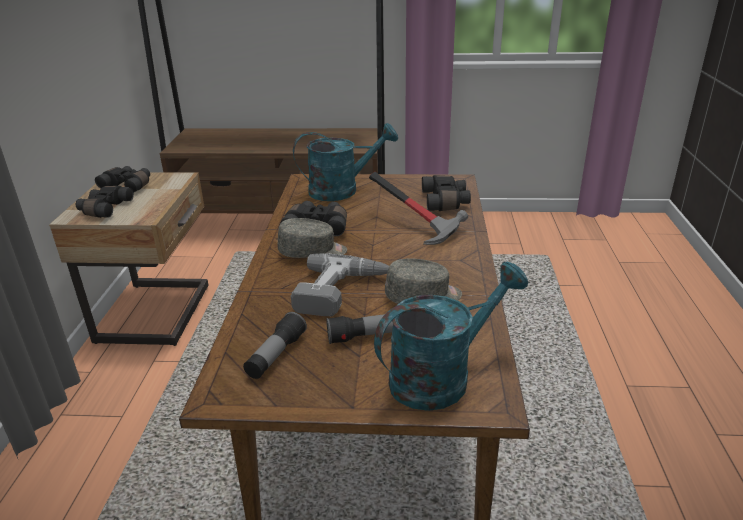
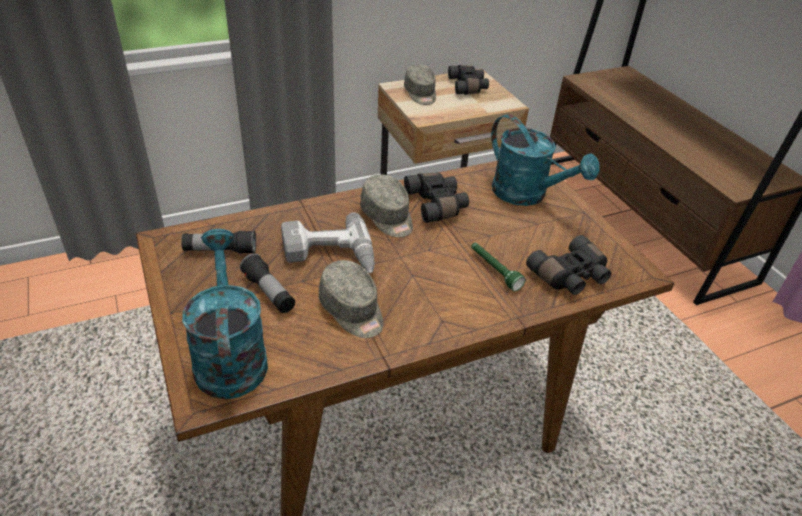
camera: 60 degrees right, 10 degrees up
black binoculars [76,186,134,218] -> grey cap [404,64,436,105]
hammer [369,172,468,245] -> green flashlight [471,243,526,291]
turquoise watering can [374,262,528,411] -> turquoise watering can turned 135 degrees counterclockwise [182,229,268,399]

